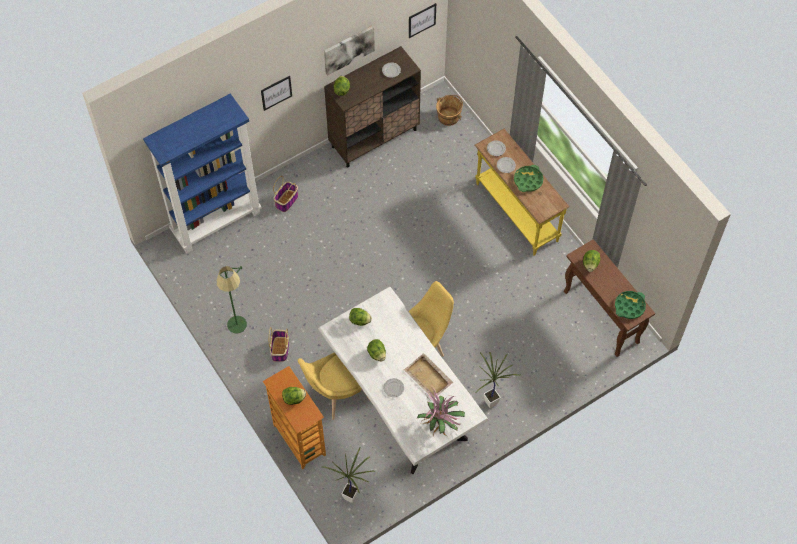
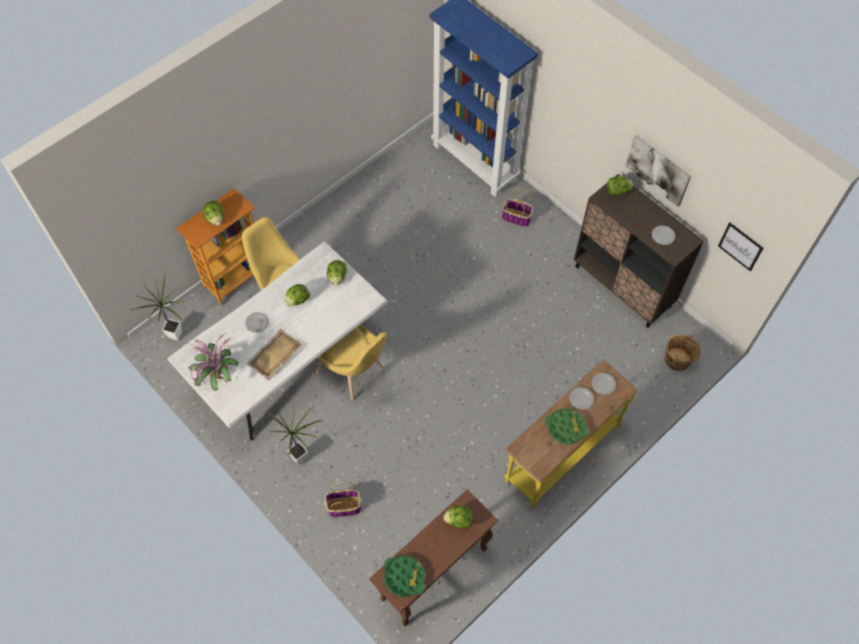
camera: 80 degrees right, 0 degrees up
green floor lamp [217,266,247,334] -> none
picture [261,76,292,111] -> none
basket [269,327,289,362] -> basket moved to [324,482,361,517]

